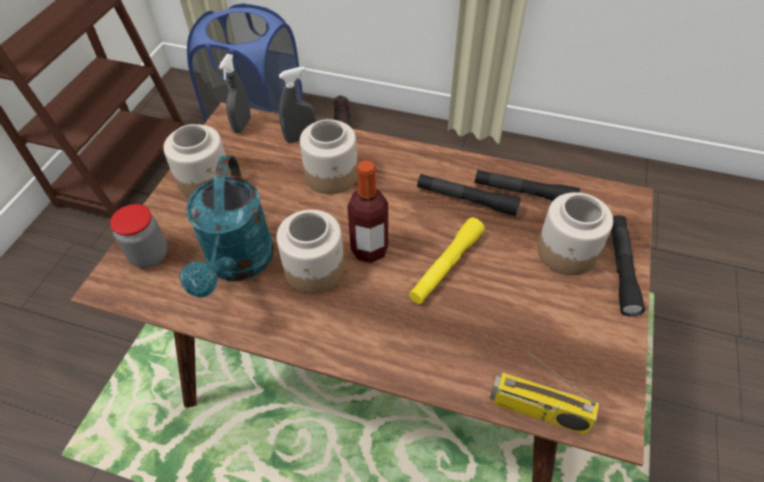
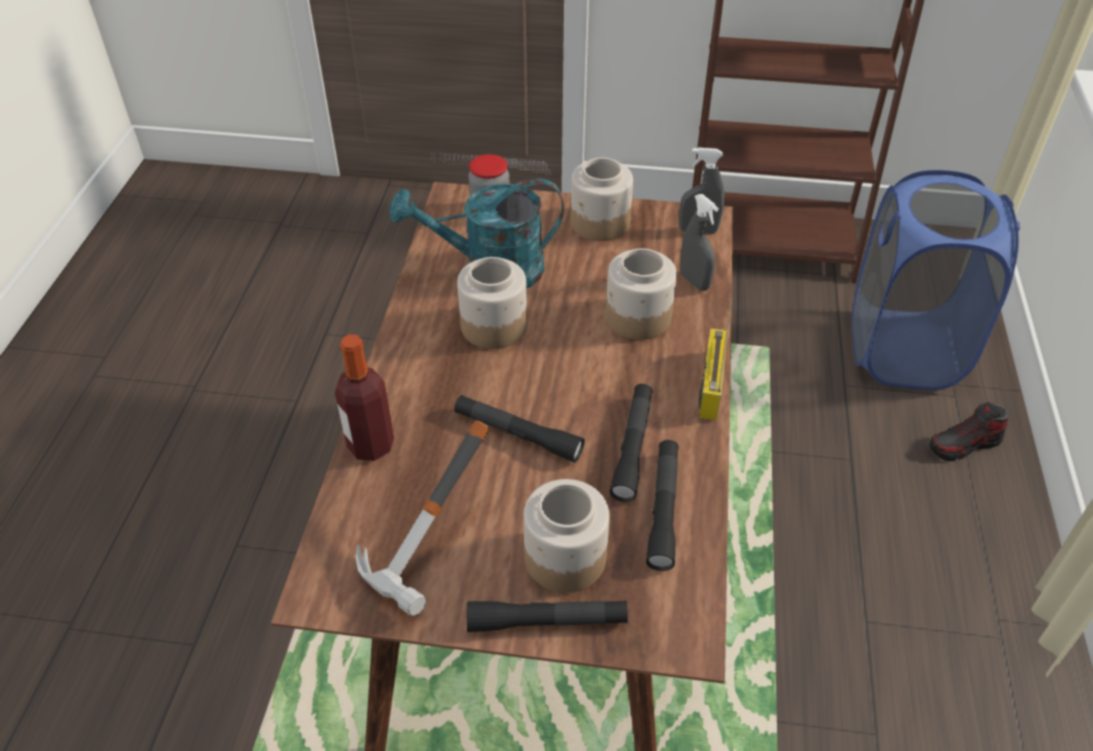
camera: 80 degrees right, 5 degrees down
bottle [347,160,388,263] -> bottle moved to [335,334,394,461]
yellow flashlight [409,218,485,304] -> black flashlight [454,395,585,463]
radio [490,351,599,435] -> radio moved to [699,298,732,421]
none -> hammer [356,420,489,616]

